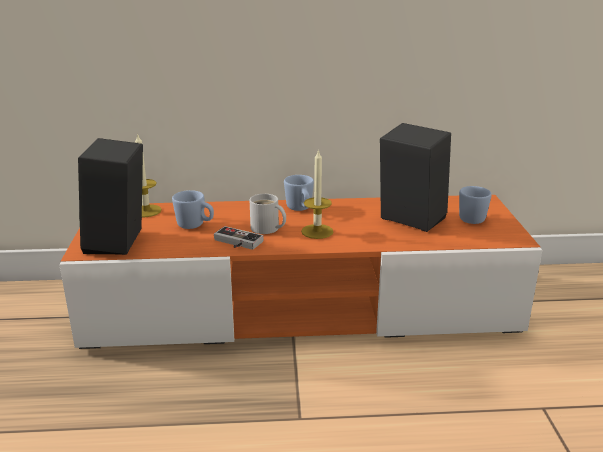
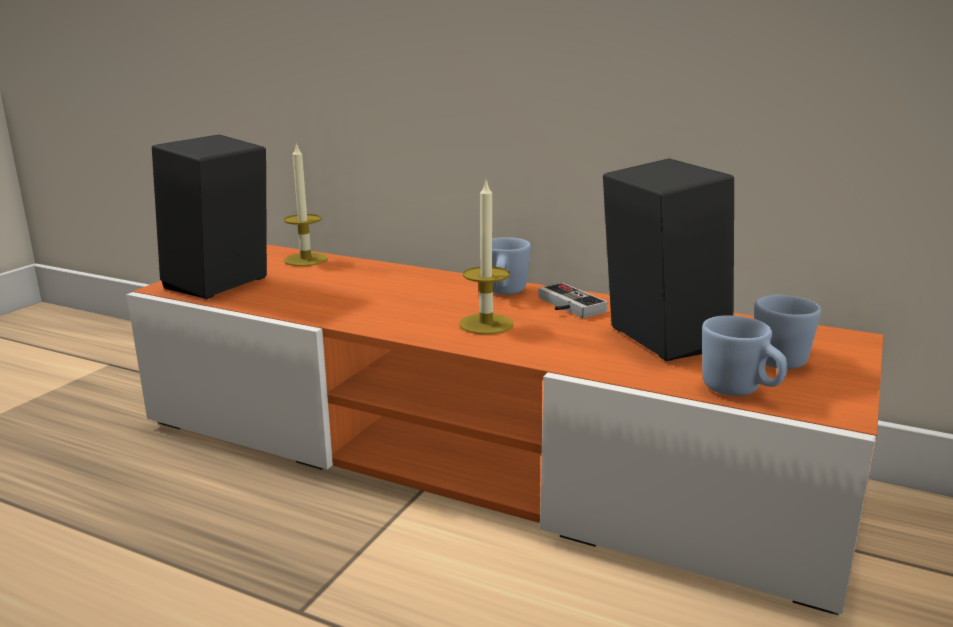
camera: 30 degrees right, 5 degrees down
blue mug [172,190,214,229] -> blue mug moved to [702,315,788,396]
game controller [214,226,263,250] -> game controller moved to [538,283,608,318]
white mug [250,194,286,234] -> none

